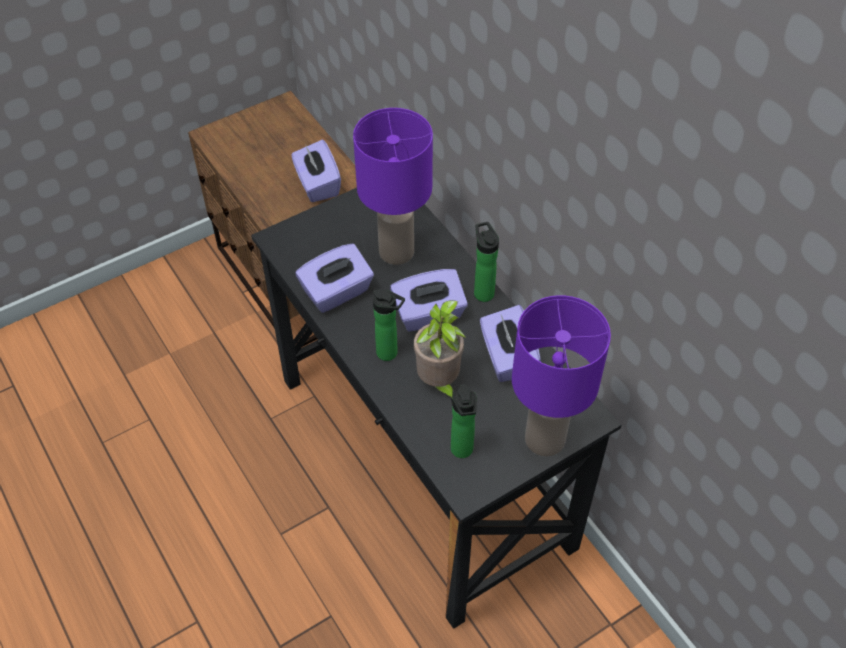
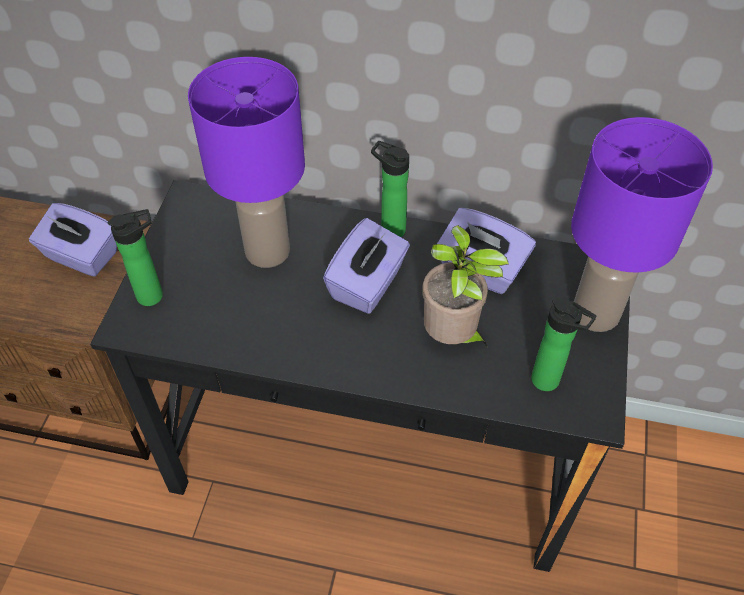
camera: 45 degrees left, 0 degrees up
purple tissue box [296,243,374,313] -> none
bottle [373,289,405,361] -> bottle moved to [107,209,163,306]

